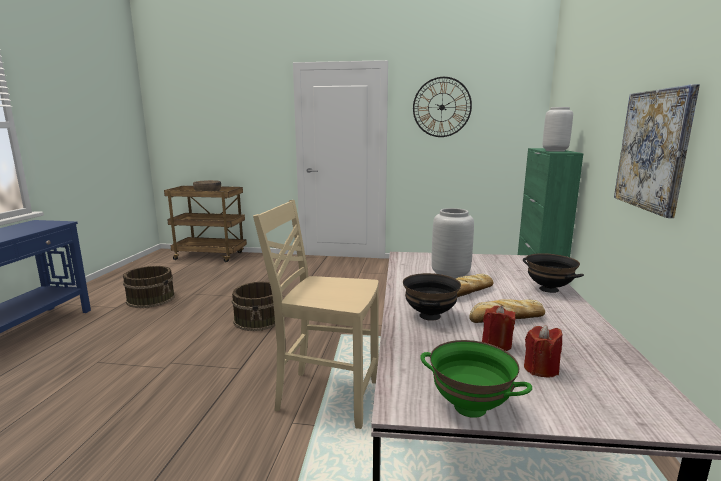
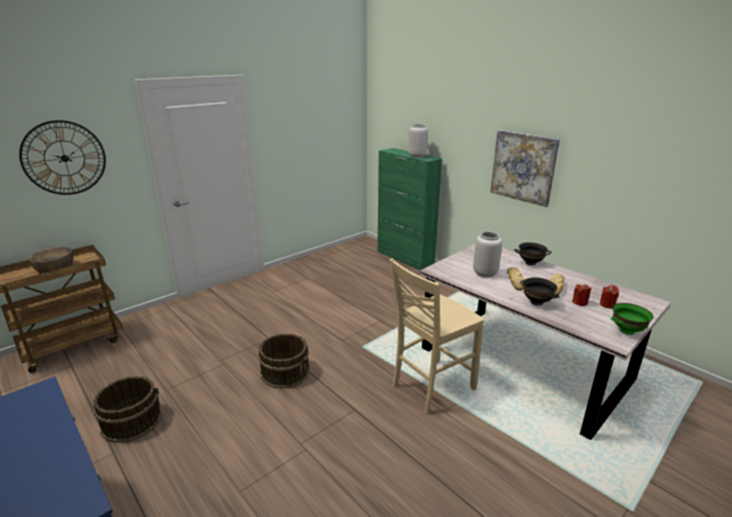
camera: 50 degrees left, 10 degrees up
wall clock [413,77,472,137] -> wall clock moved to [19,120,106,195]

